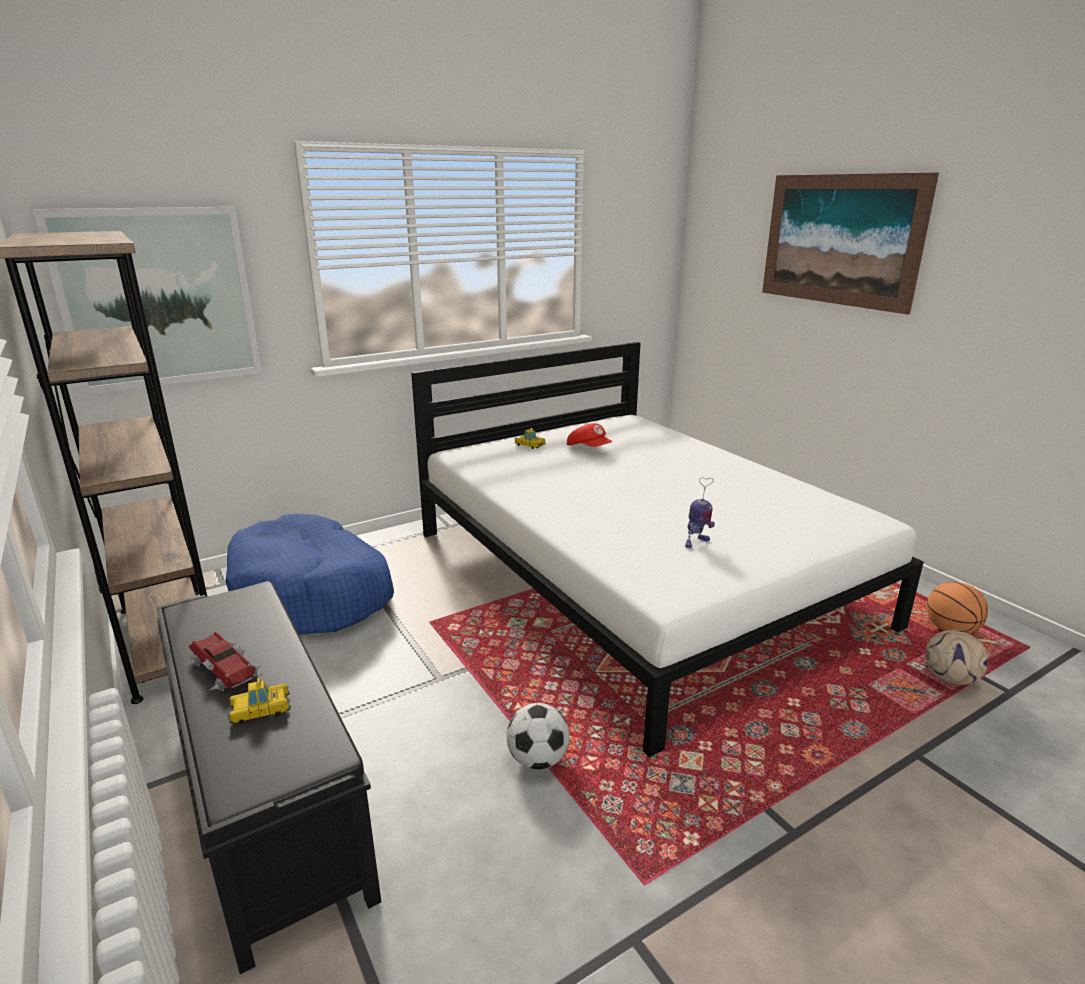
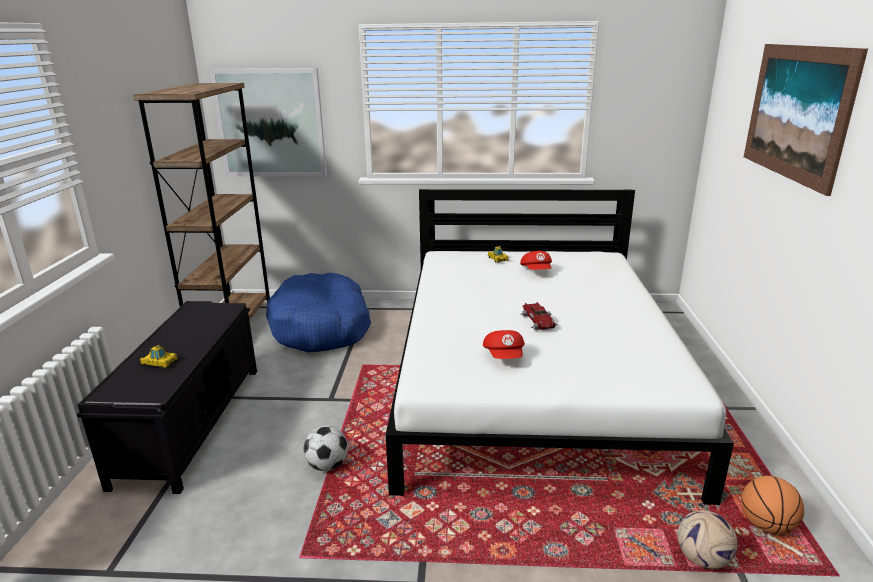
camera: 35 degrees right, 0 degrees up
toy car [186,631,262,692] -> toy car moved to [521,302,558,331]
toy robot [685,478,715,548] -> red cap [483,330,525,359]

